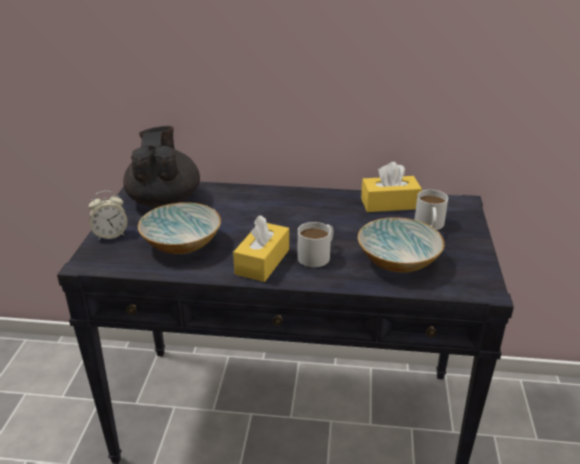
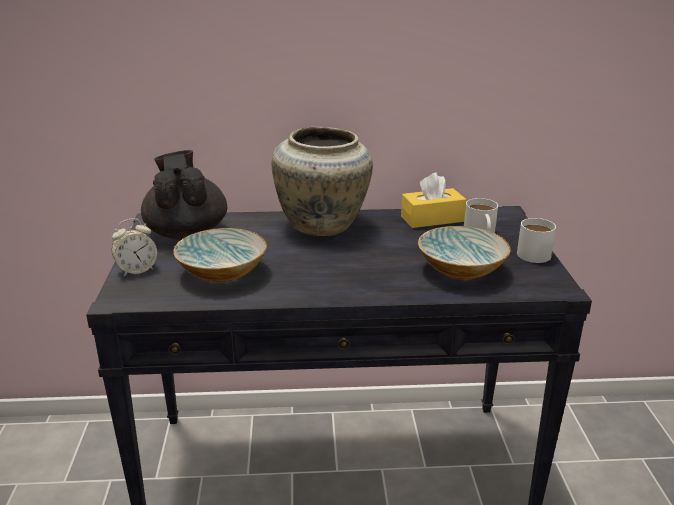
camera: 10 degrees left, 5 degrees down
yellow tissue box [233,215,289,282] -> none
white mug [298,222,333,267] -> white mug moved to [517,218,556,263]
none -> beige vase [271,127,373,236]

